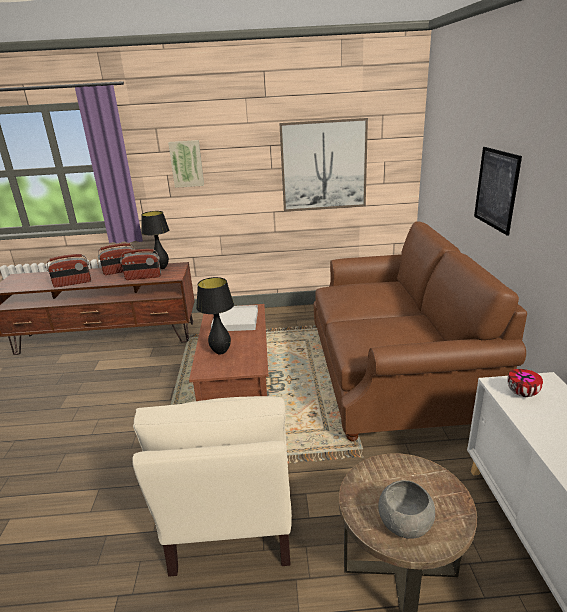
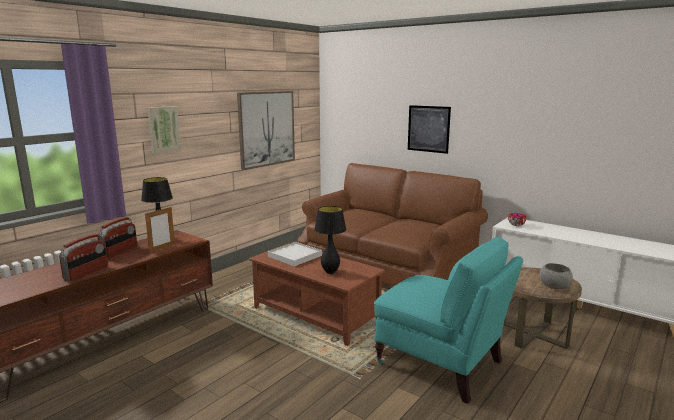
camera: 50 degrees left, 10 degrees down
radio [120,249,161,280] -> picture frame [145,206,175,253]
beige armchair [132,396,292,577] -> turquoise armchair [374,236,523,404]

